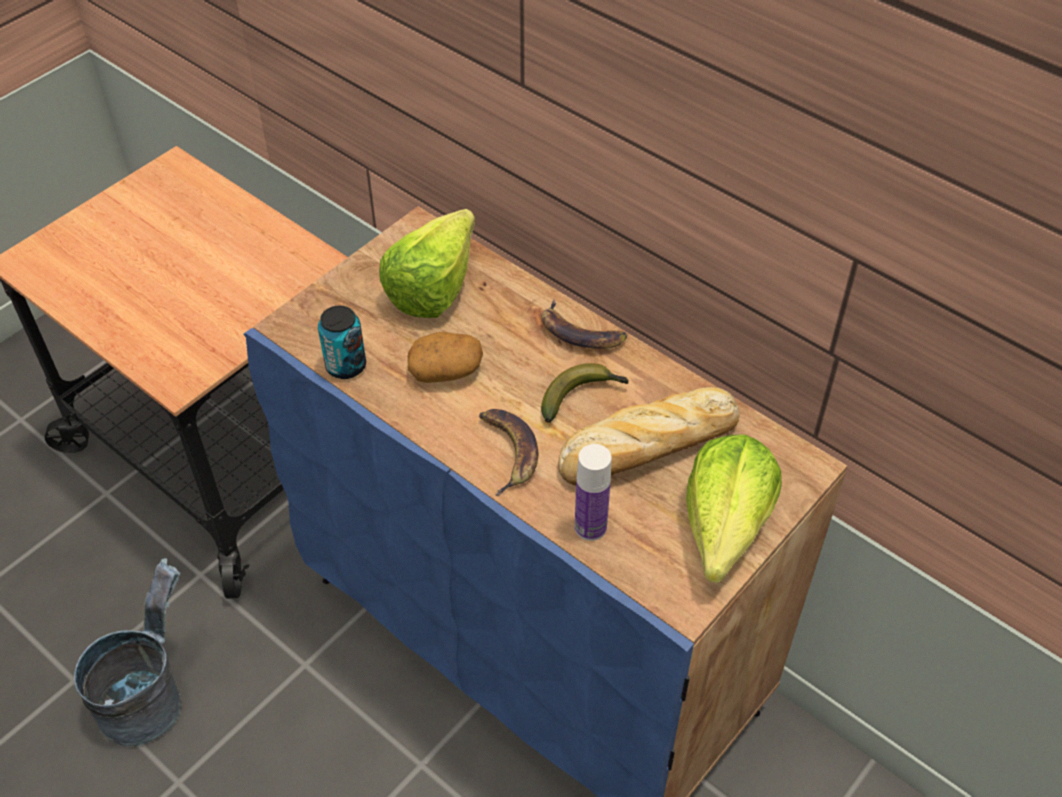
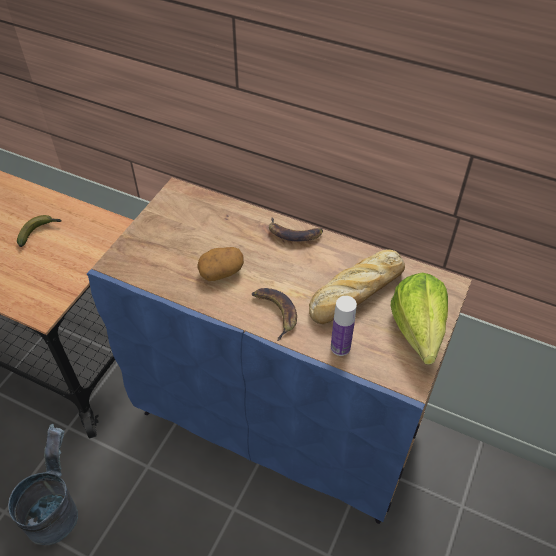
camera: 15 degrees left, 0 degrees up
can [318,305,366,379] -> none
lettuce [379,209,475,318] -> none
banana [541,363,629,423] -> banana moved to [17,215,62,247]

